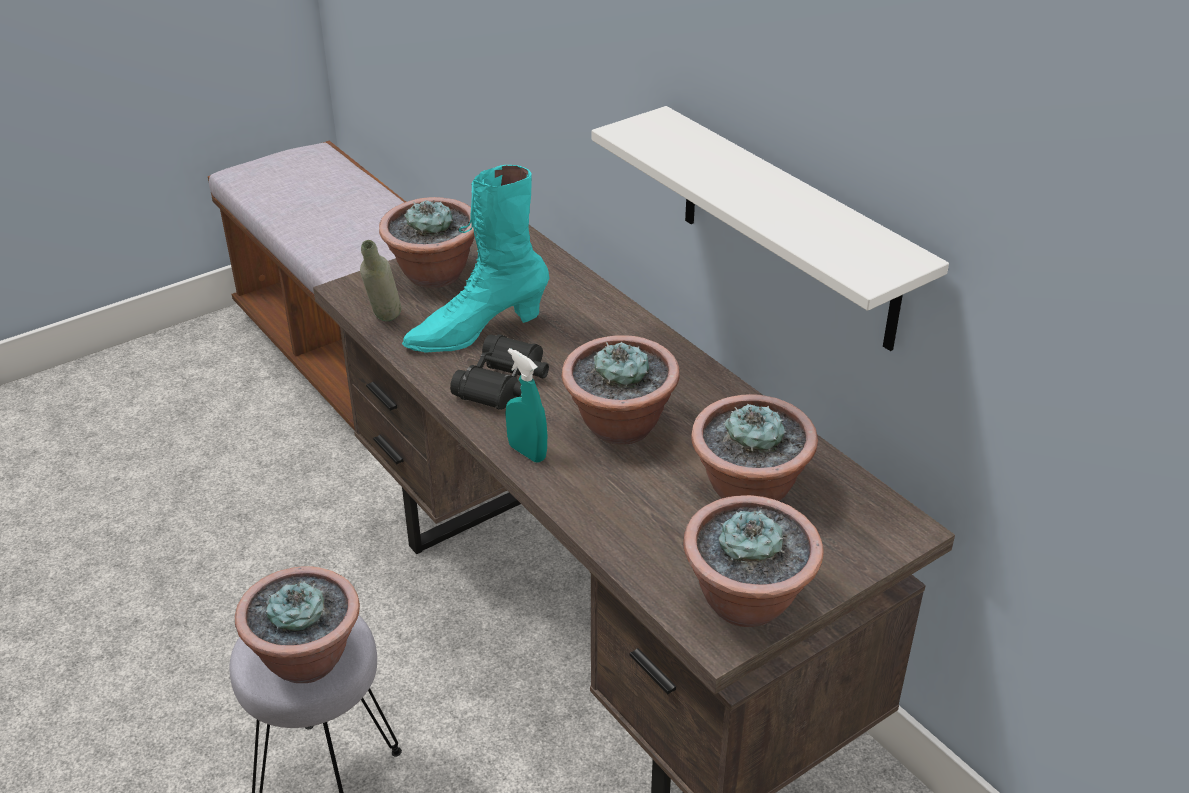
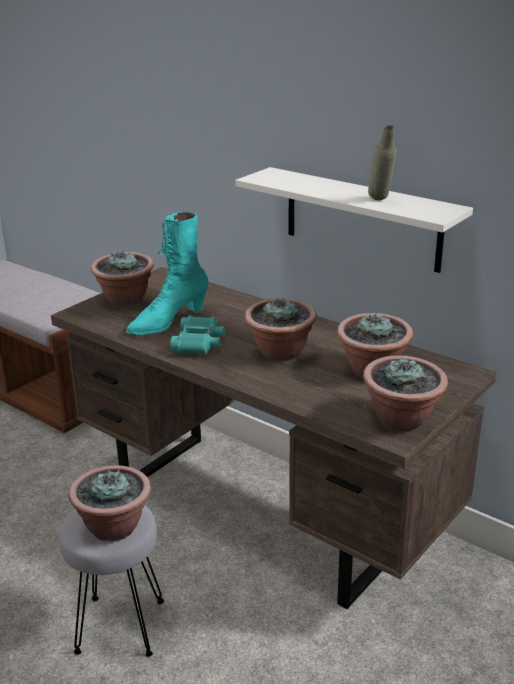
camera: 15 degrees left, 10 degrees down
grey bottle [360,240,401,321] -> grey bottle moved to [368,125,397,200]
black binoculars [450,334,549,410] -> turquoise binoculars [170,316,225,355]
turquoise spray bottle [505,348,547,463] -> none

